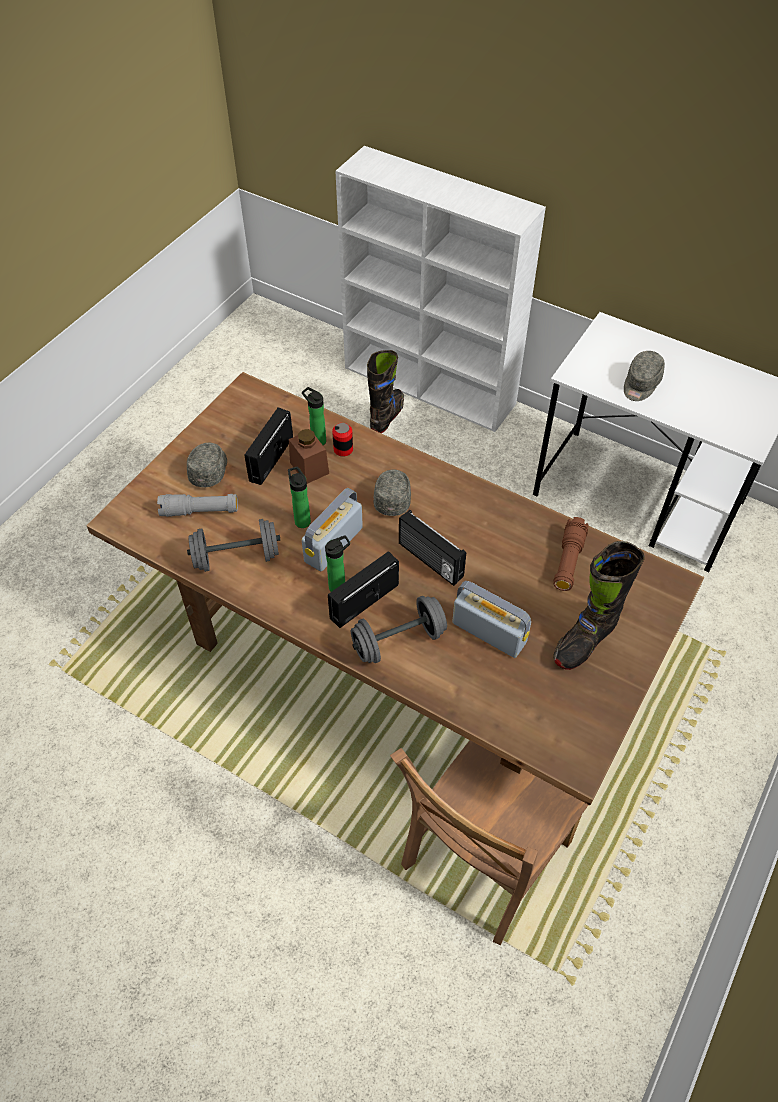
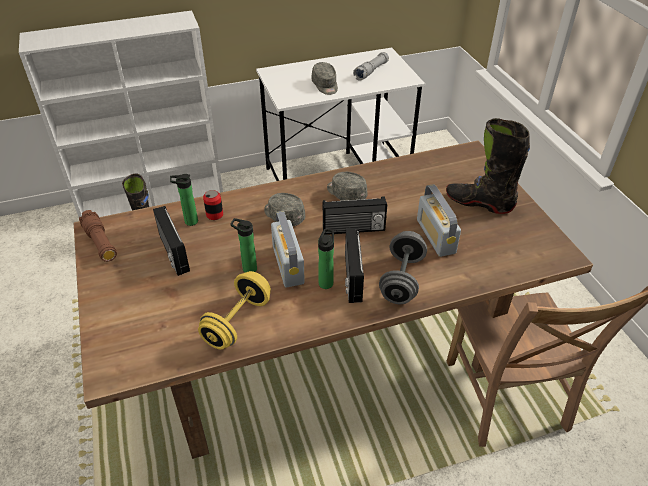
camera: 50 degrees left, 10 degrees down
grey flashlight [157,494,238,517] -> grey flashlight moved to [353,52,389,81]
grey cap [187,443,227,487] -> grey cap moved to [327,172,367,201]
grey dumbbell [187,519,281,572] -> yellow dumbbell [198,271,271,349]
brown jar [289,429,329,484] -> none
radio [452,581,531,658] -> radio turned 90 degrees counterclockwise [417,184,461,257]
brown flashlight [553,517,588,591] -> brown flashlight moved to [79,210,117,262]
black boot [553,541,644,670] -> black boot turned 120 degrees clockwise [446,118,530,214]

